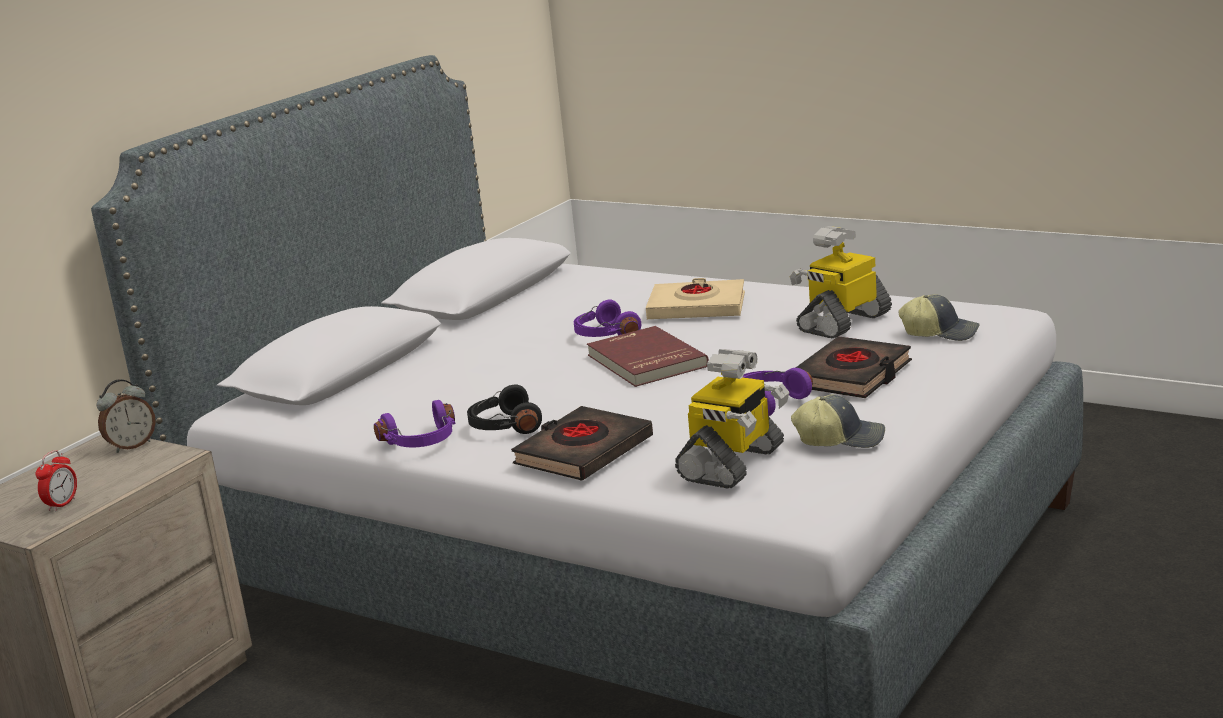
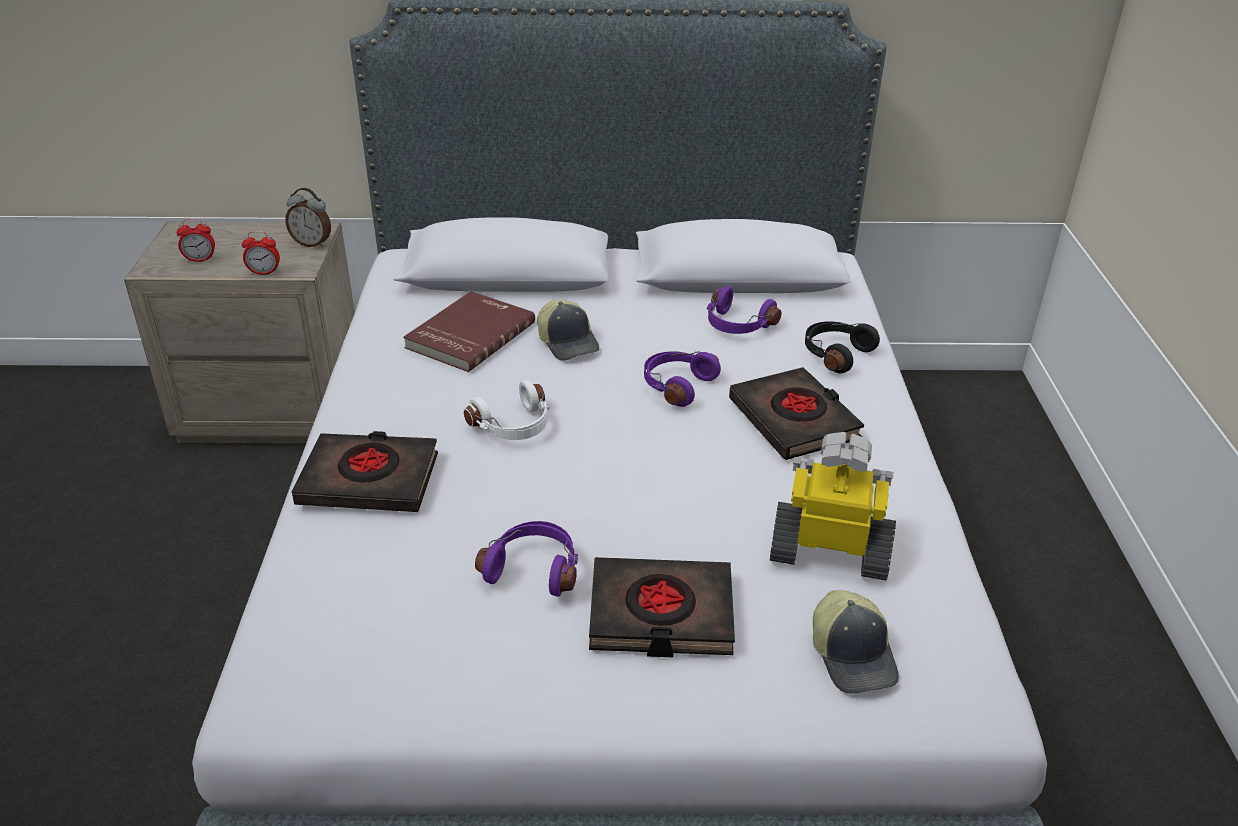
camera: 55 degrees right, 15 degrees up
purple headphones [374,400,455,447] -> purple headphones moved to [707,286,782,334]
black headphones [467,384,542,434] -> black headphones moved to [805,321,880,373]
red book [587,326,709,387] -> red book moved to [403,291,535,372]
beige book [646,278,745,319] -> black book [729,367,864,460]
toy robot [675,349,789,489] -> none
cap [791,395,885,448] -> cap moved to [537,300,599,361]
none -> alarm clock [242,231,280,275]
none -> white headphones [464,380,550,440]

